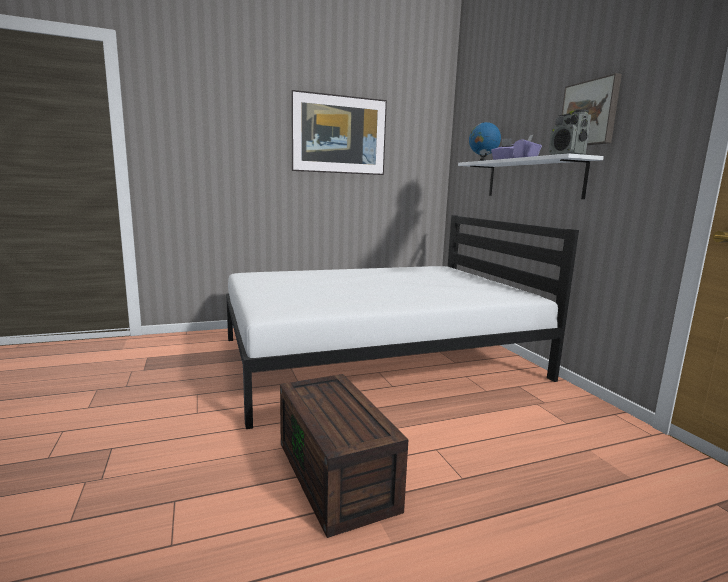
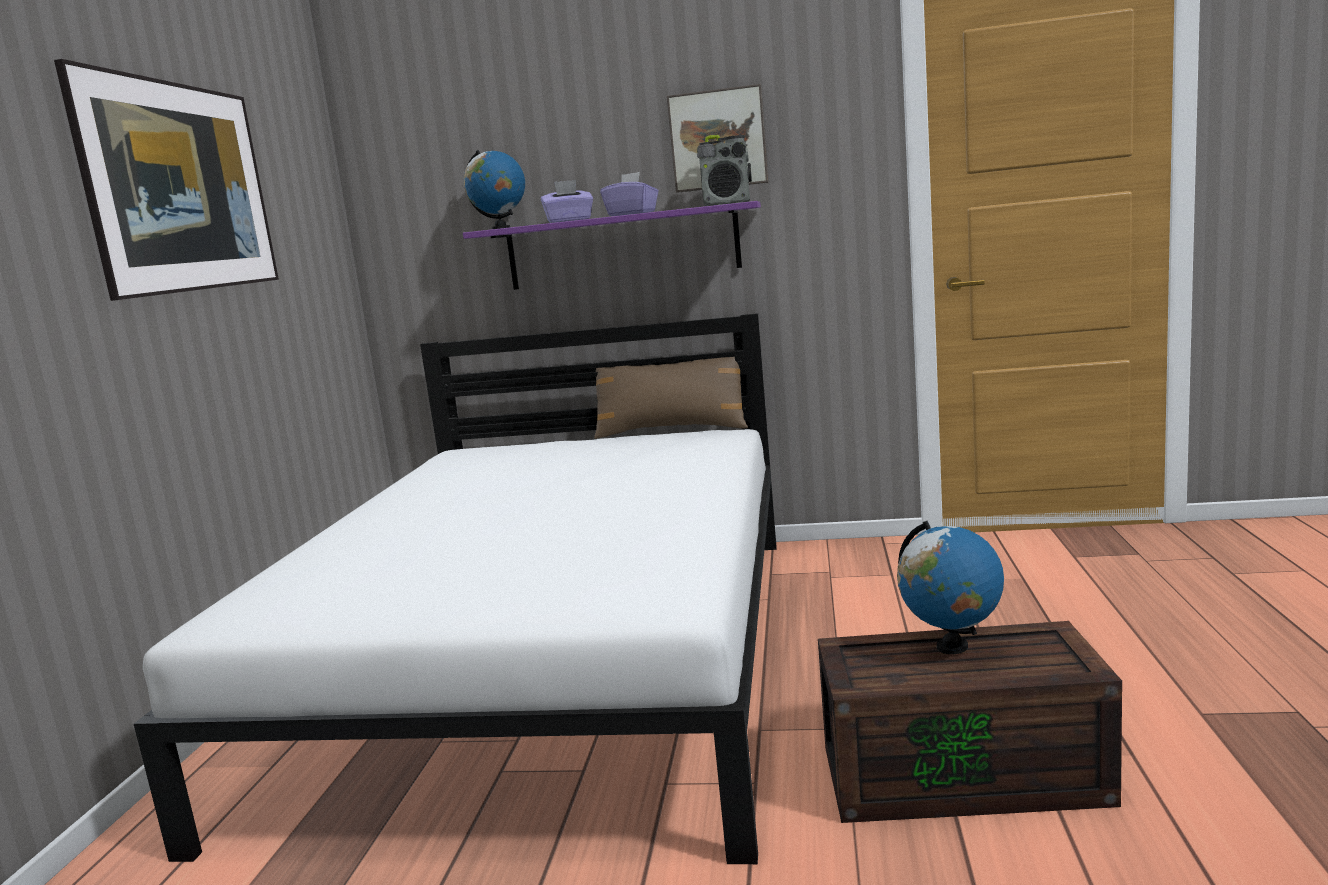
camera: 60 degrees left, 0 degrees up
white shelf [458,153,604,199] -> purple shelf [463,201,761,290]
none -> brown pillow [594,357,748,439]
none -> globe [897,521,1004,654]

